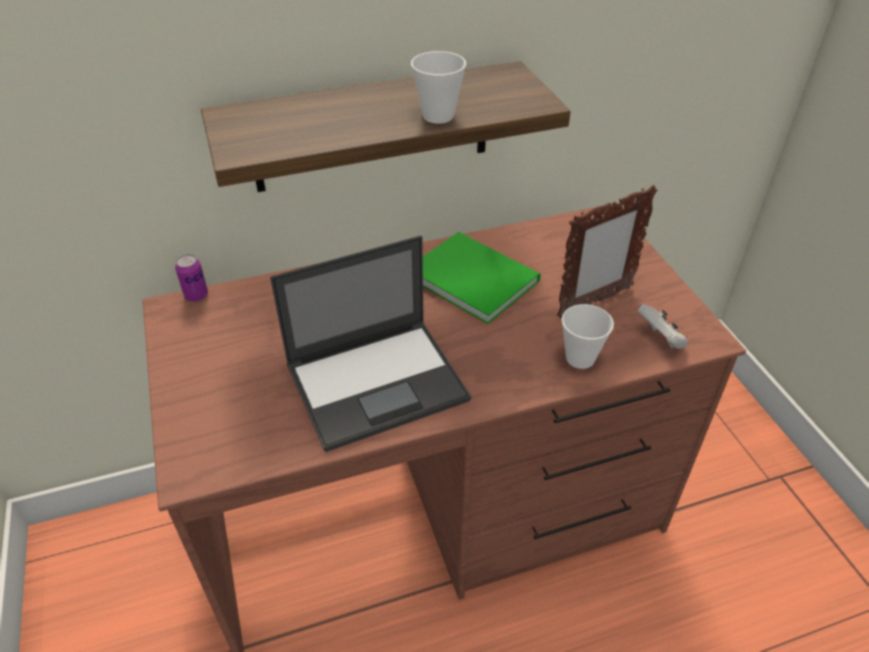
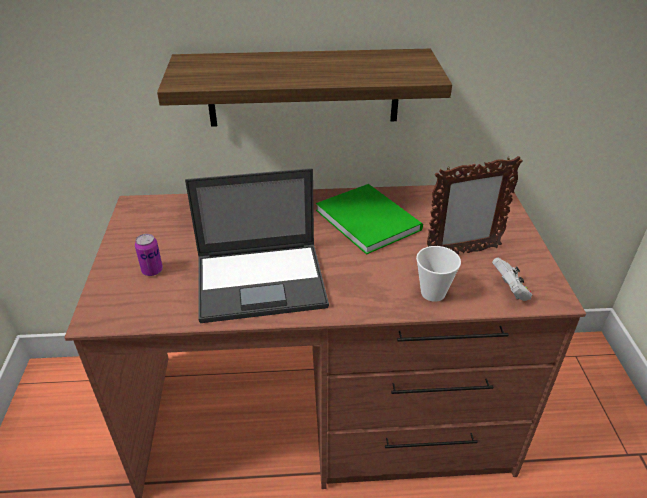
camera: 15 degrees right, 5 degrees down
can [175,254,208,302] -> can moved to [135,234,163,276]
cup [411,51,466,124] -> none

